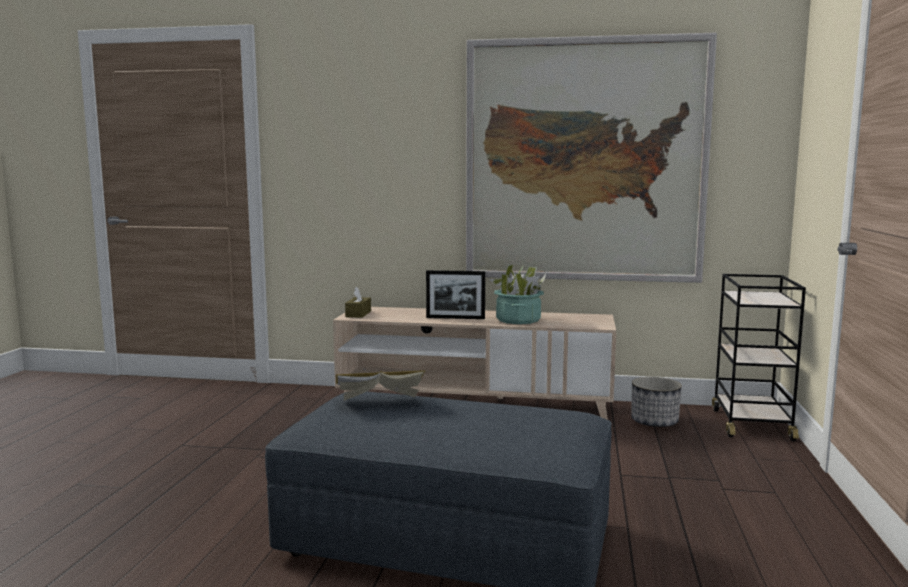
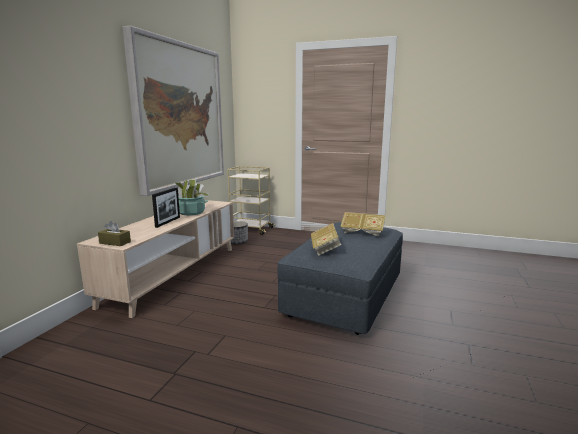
camera: 80 degrees left, 5 degrees up
black cart [712,274,806,441] -> beige cart [227,166,275,235]
none -> book [340,212,385,237]

